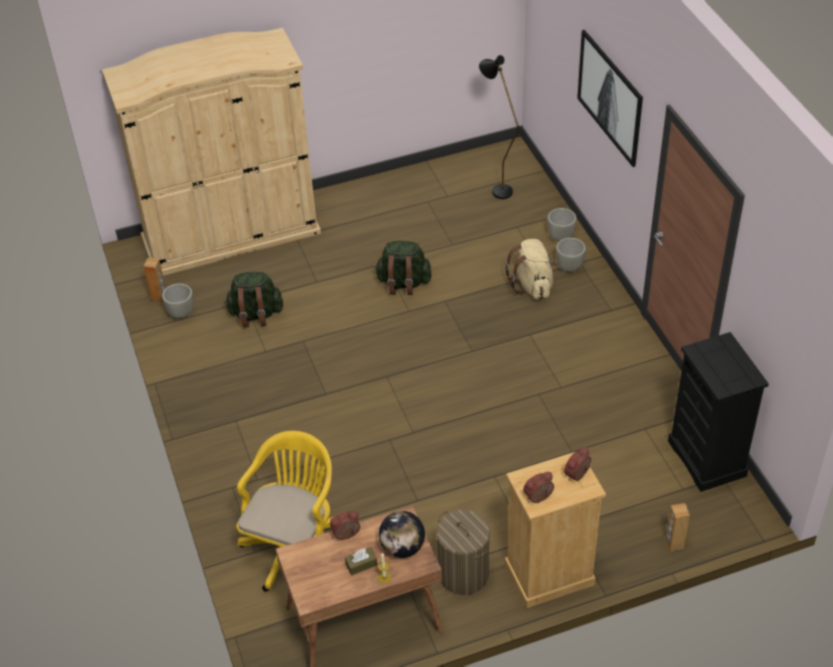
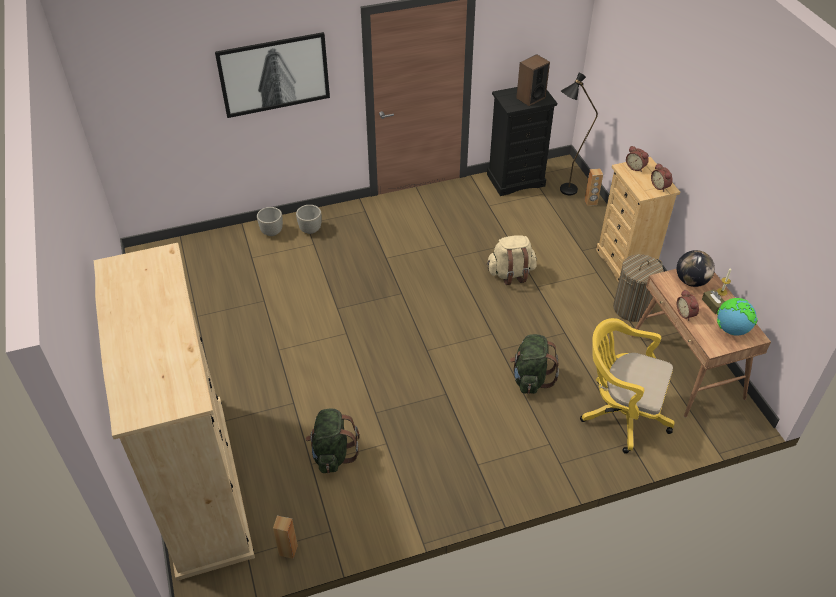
camera: 90 degrees left, 0 degrees up
grey planter [162,284,194,318] -> none
green backpack [374,241,432,295] -> green backpack moved to [510,334,559,394]
black floor lamp [479,55,519,199] -> black floor lamp moved to [560,73,598,195]
beige backpack [505,239,556,300] -> beige backpack moved to [486,235,537,285]
none -> speaker [516,54,550,106]
none -> globe [717,298,757,336]

